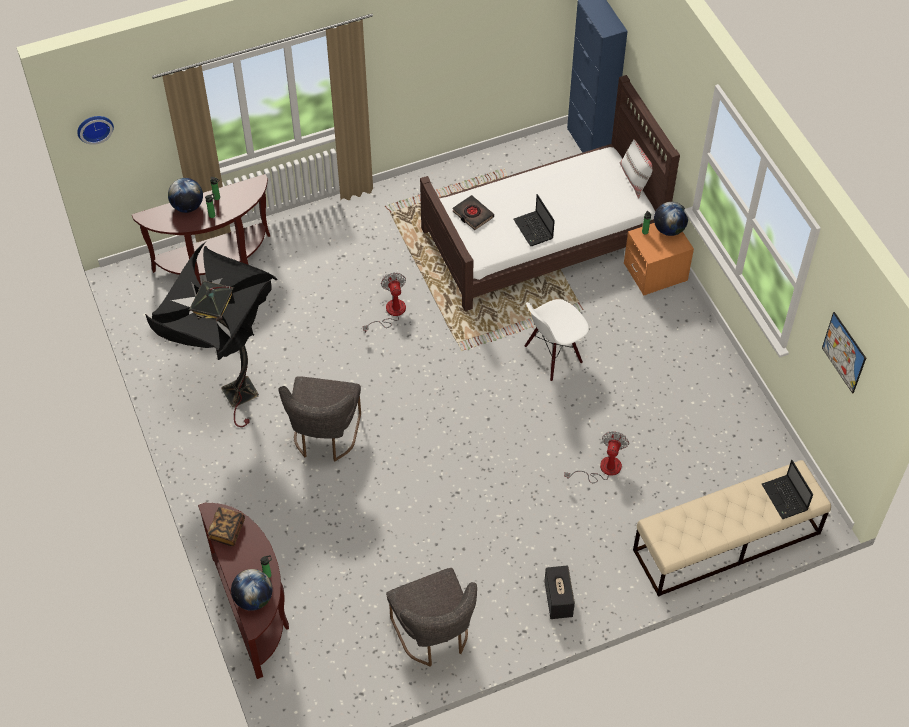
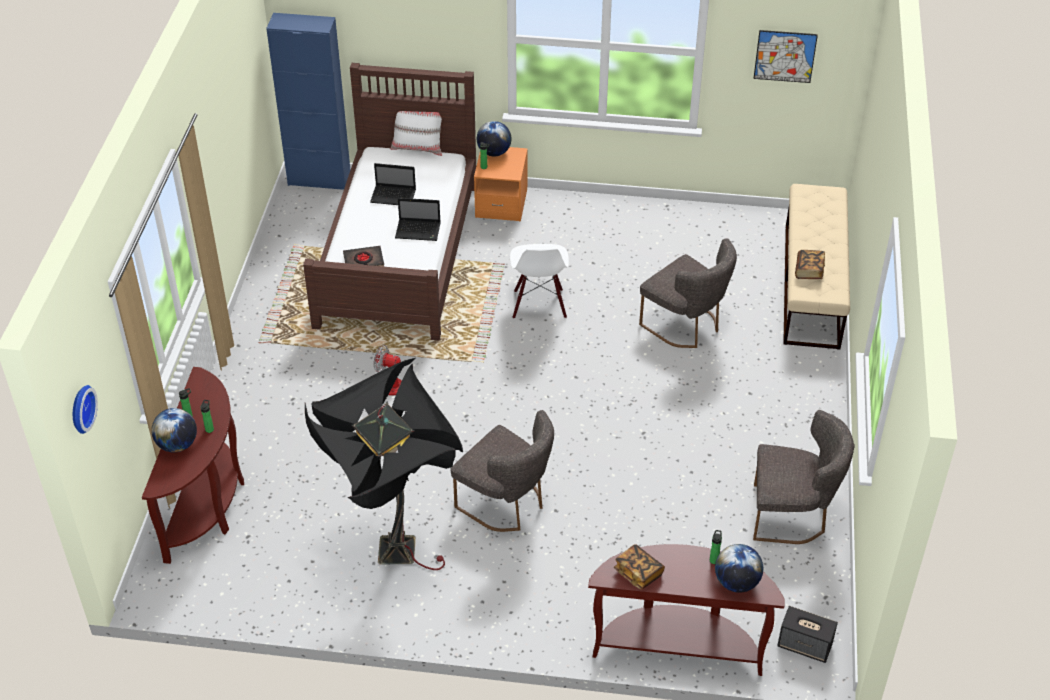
camera: 60 degrees left, 10 degrees down
speaker [544,565,575,619] -> speaker moved to [777,606,838,663]
fan [564,431,629,483] -> grey chair [639,238,737,348]
laptop [762,460,813,519] -> laptop moved to [370,163,416,205]
none -> book [795,250,825,279]

